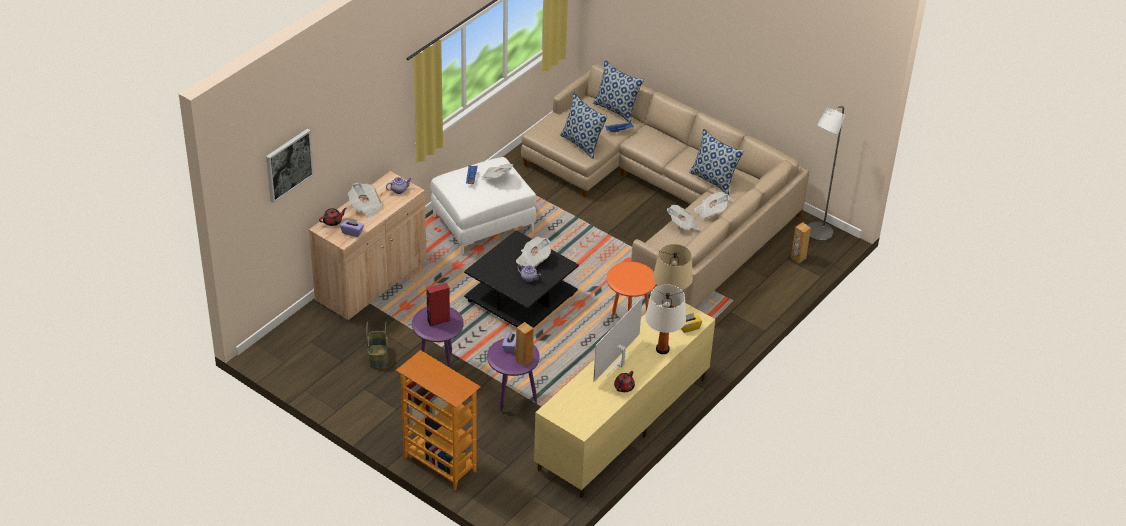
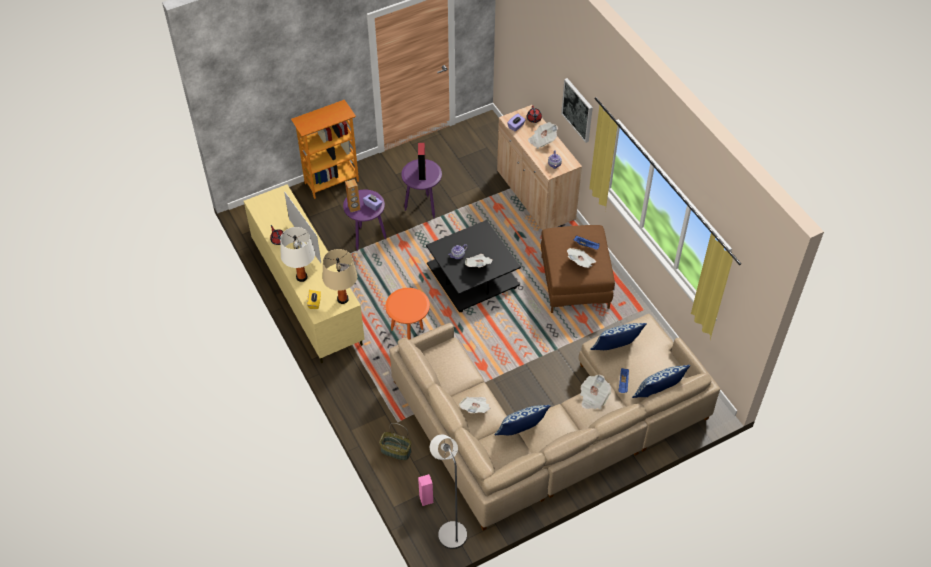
camera: 115 degrees right, 10 degrees up
picture [266,129,314,203] -> picture moved to [561,78,593,143]
basket [366,322,388,368] -> basket moved to [379,423,412,461]
white ottoman [431,157,536,255] -> brown ottoman [541,225,615,313]
newspaper [667,205,699,230] -> newspaper moved to [580,375,611,409]
brown speaker [791,222,811,263] -> pink speaker [418,474,433,506]

